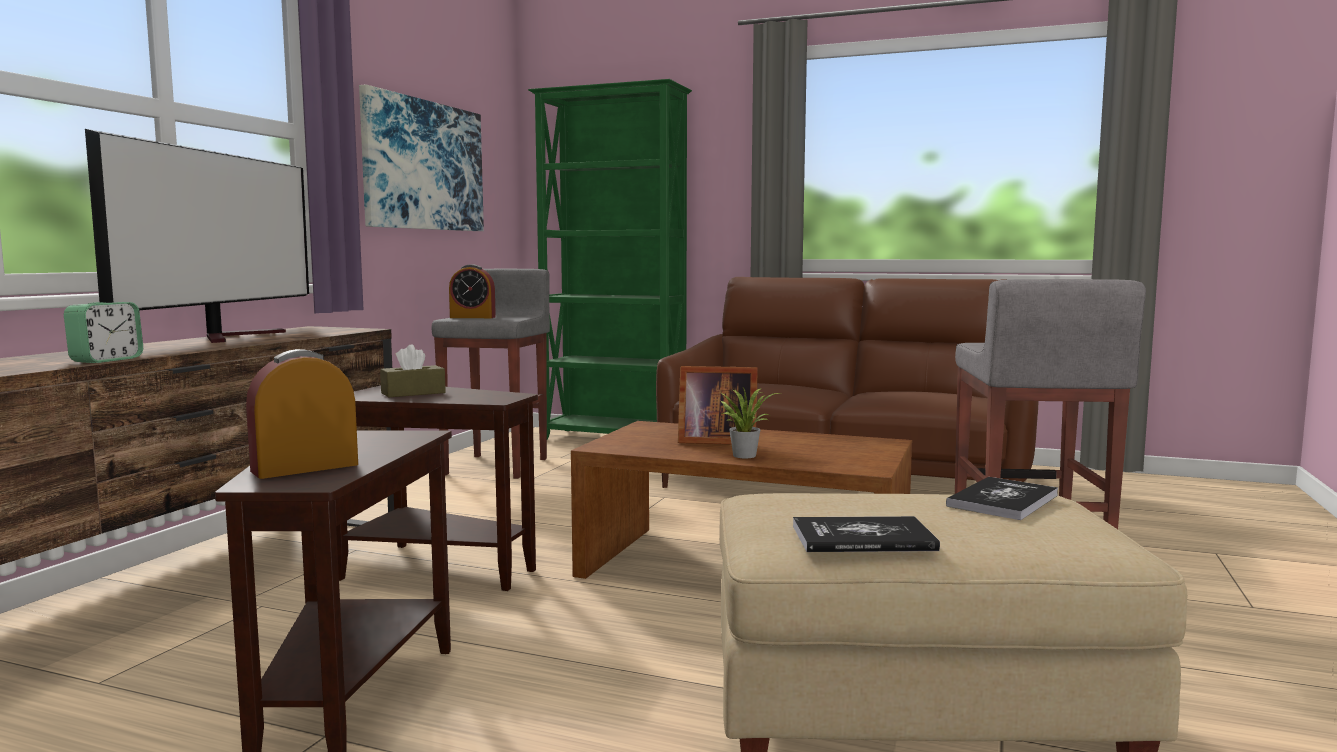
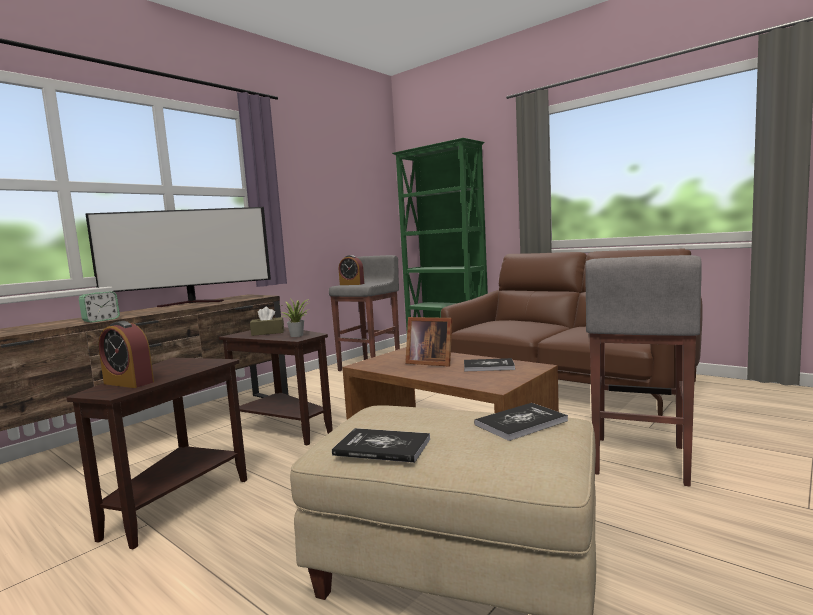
camera: 20 degrees right, 0 degrees up
television [85,129,309,343] -> television turned 45 degrees clockwise [85,207,271,307]
alarm clock [246,349,358,479] -> alarm clock turned 135 degrees counterclockwise [99,321,154,388]
picture [359,84,484,231] -> none
potted plant [721,386,779,458] -> potted plant moved to [281,299,310,337]
none -> book [464,358,515,371]

